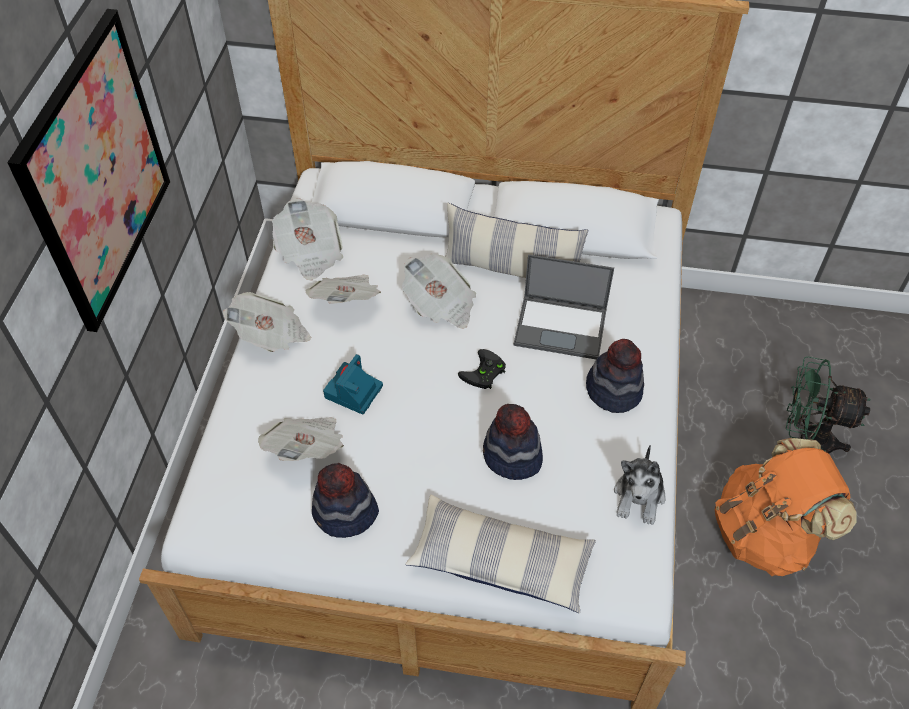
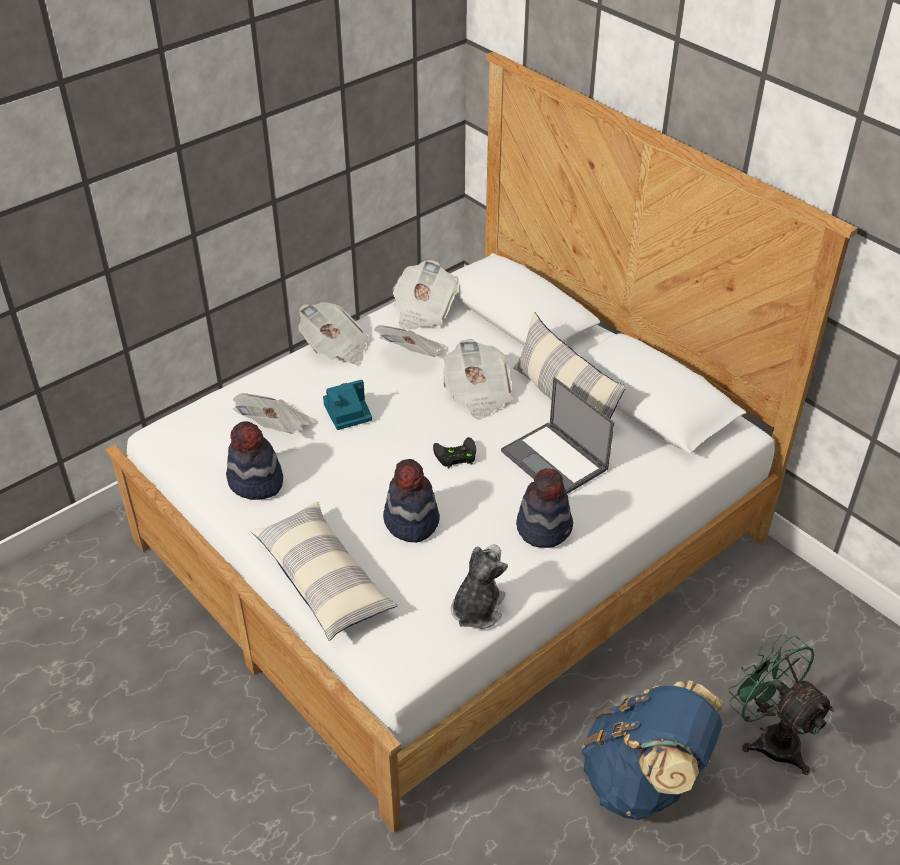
camera: 40 degrees right, 10 degrees down
picture [7,9,170,332] -> none
plush toy [614,445,666,525] -> plush toy turned 150 degrees clockwise [451,545,508,629]
orange backpack [715,438,857,576] -> blue backpack [581,681,724,820]

